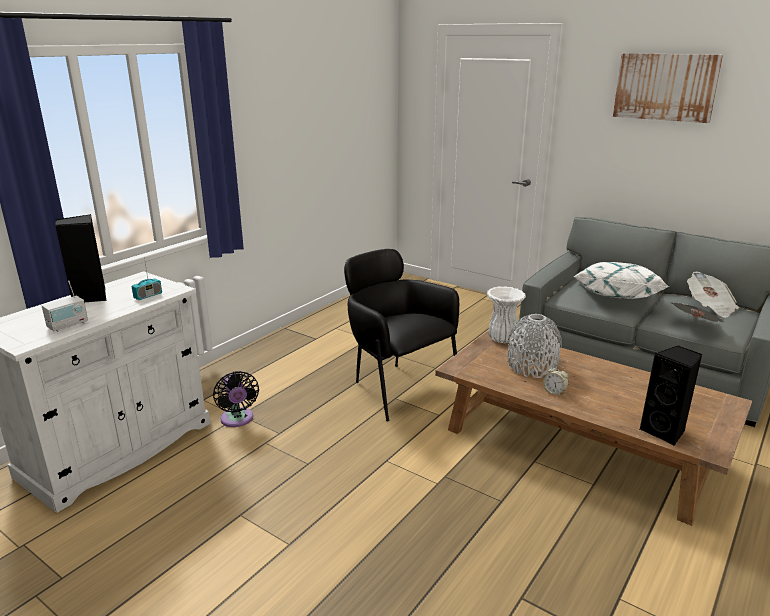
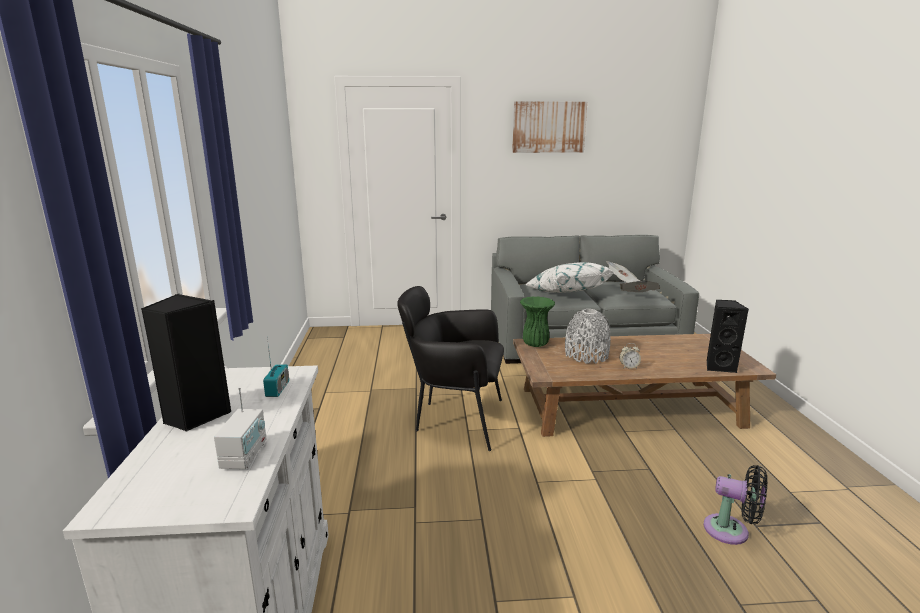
camera: 40 degrees left, 5 degrees down
black fan [213,371,259,427] -> black fan moved to [703,465,767,545]
white vase [487,286,526,343] -> green vase [520,296,555,347]

